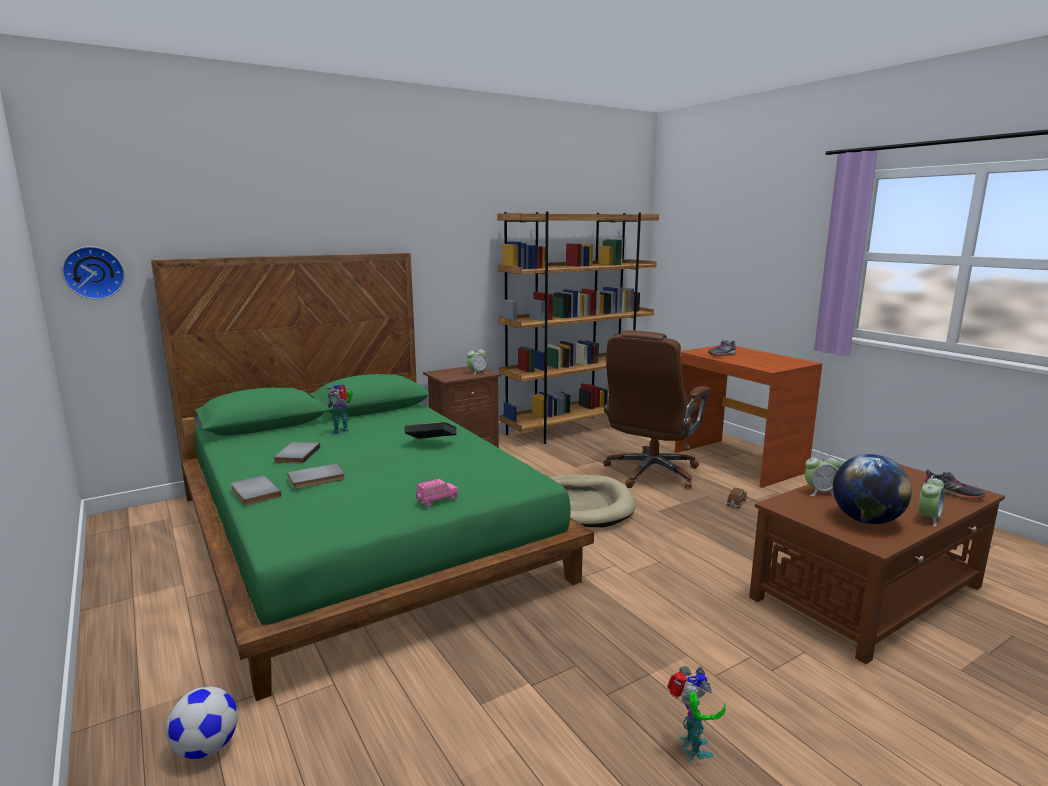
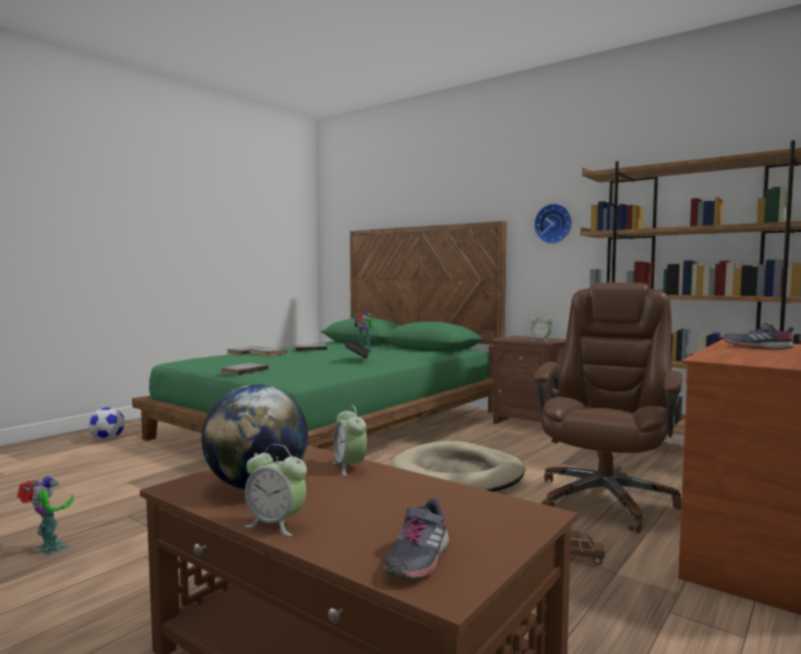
camera: 70 degrees right, 10 degrees down
wall clock [62,246,125,300] -> wall clock moved to [534,204,572,244]
pink toy car [416,479,458,508] -> grey book [221,363,269,375]
brown office chair [603,330,711,489] -> brown office chair turned 105 degrees clockwise [534,282,683,533]
toy robot [667,666,726,761] -> toy robot turned 120 degrees counterclockwise [17,476,74,556]

